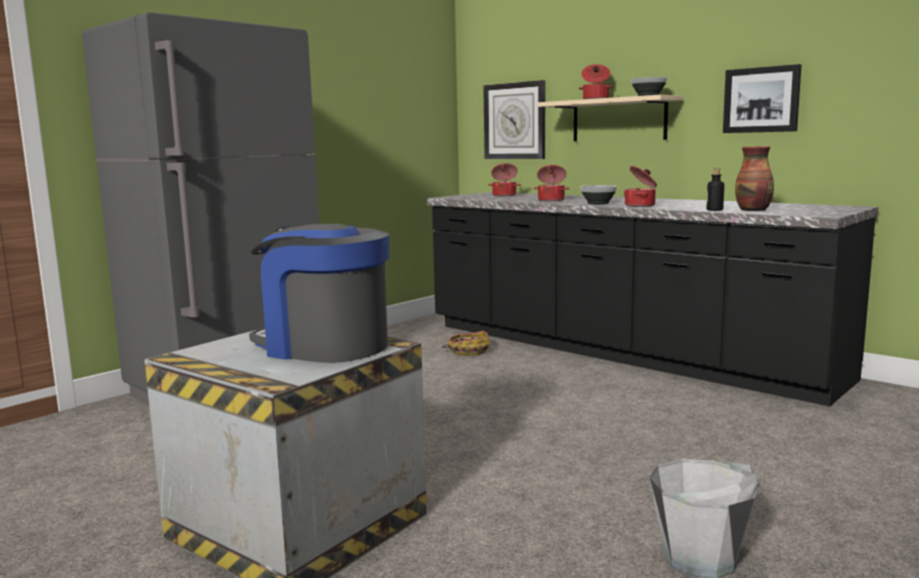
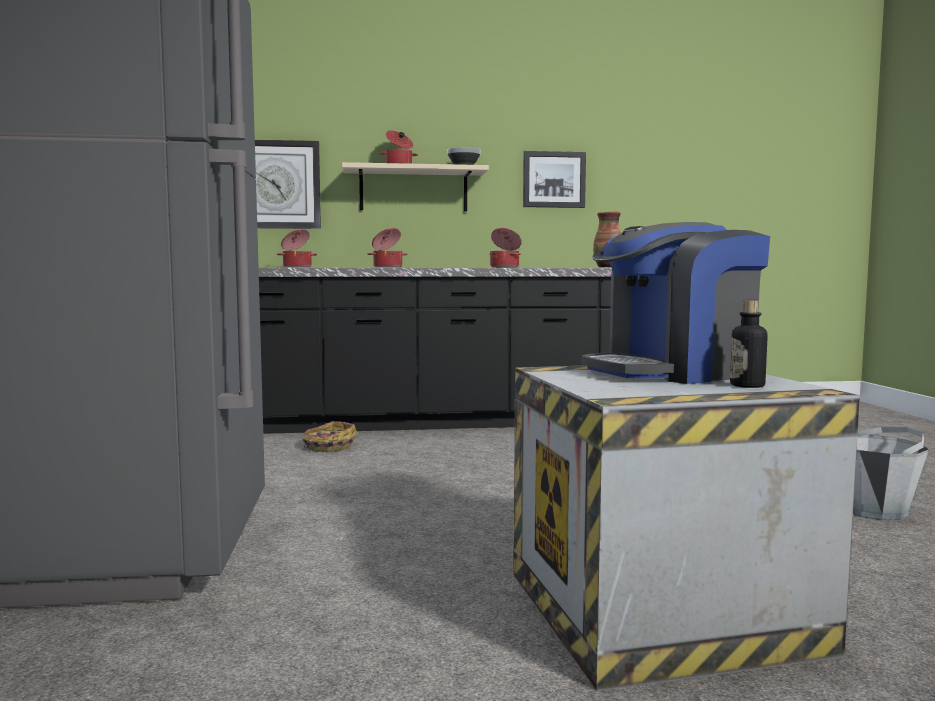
camera: 50 degrees left, 5 degrees down
bowl [581,185,617,204] -> none
bottle [706,168,724,211] -> bottle moved to [730,300,768,388]

